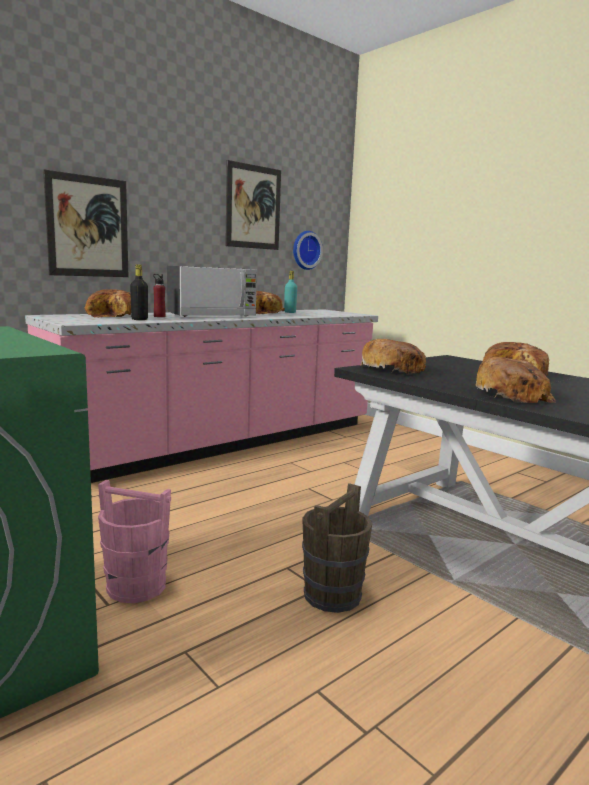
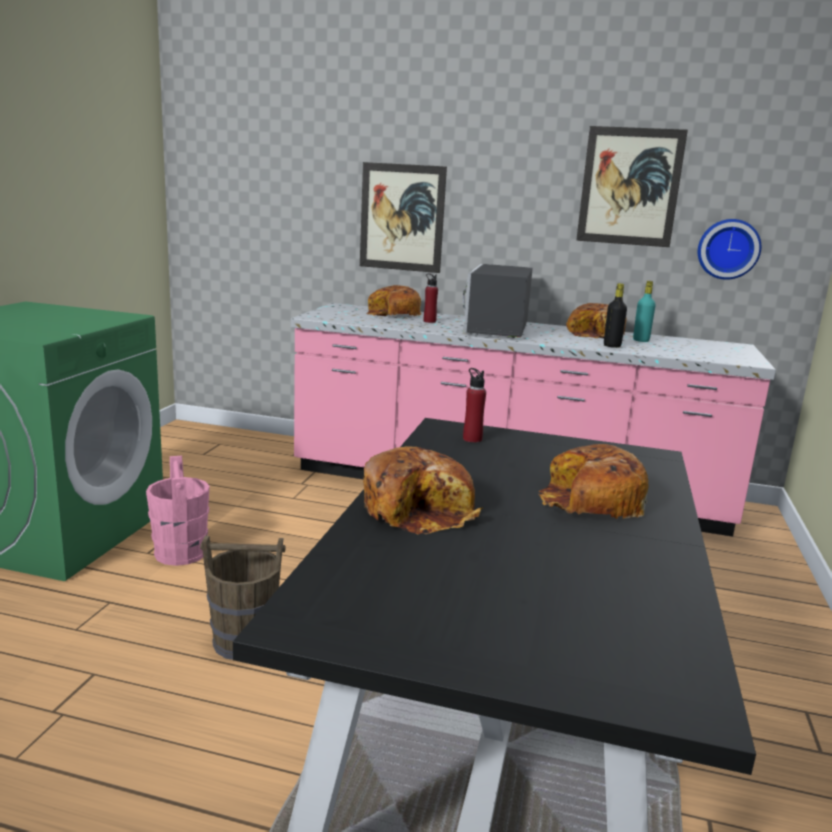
camera: 55 degrees right, 5 degrees up
black bottle [130,264,148,320] -> black bottle moved to [604,283,627,348]
microwave [167,266,257,317] -> microwave turned 75 degrees clockwise [463,264,533,338]
bread [360,339,426,374] -> red bottle [463,368,486,443]

